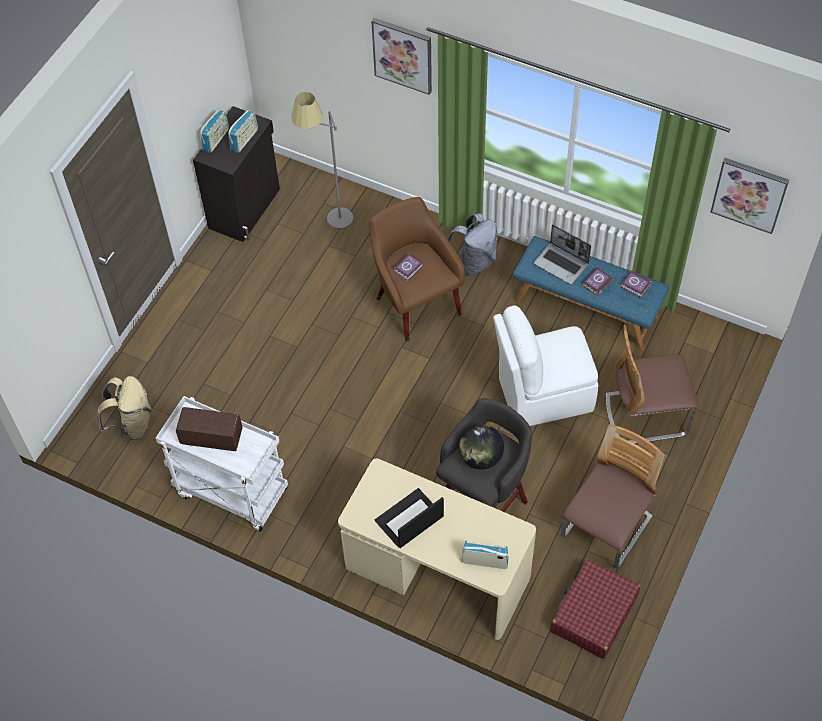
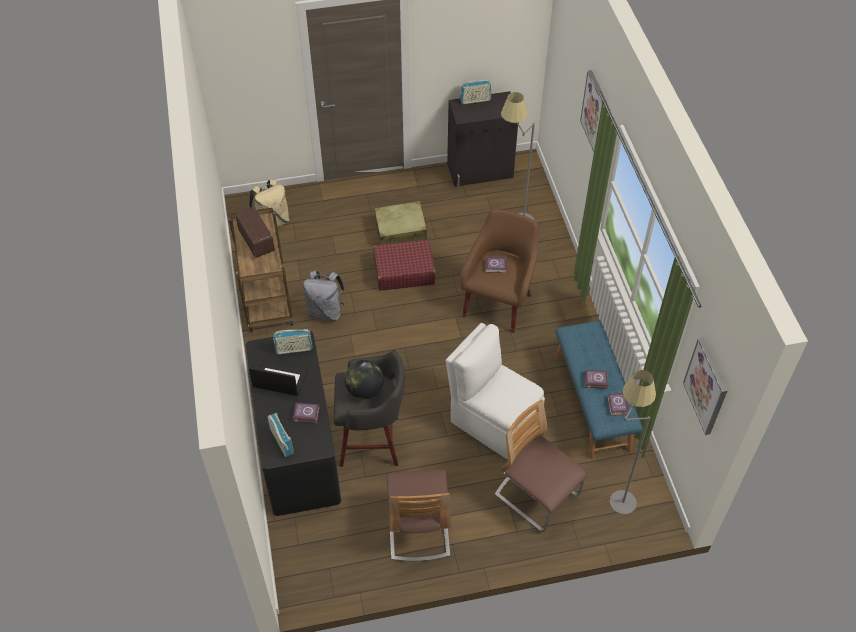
camera: 50 degrees right, 5 degrees down
white cart [156,396,288,532] -> brown cart [229,208,293,332]
radio [228,110,258,153] -> radio moved to [273,329,313,355]
beige desk [338,458,536,640] -> black desk [246,331,341,516]
grey backpack [448,213,497,277] -> grey backpack moved to [303,270,345,321]
laptop [533,224,591,285] -> none
red suitcase [551,559,640,659] -> red suitcase moved to [373,239,436,291]
chair [561,424,665,569] -> chair turned 90 degrees clockwise [386,470,451,561]
none -> book [292,403,319,423]
none -> beige suitcase [374,201,429,245]
none -> grey floor lamp [610,370,656,515]

